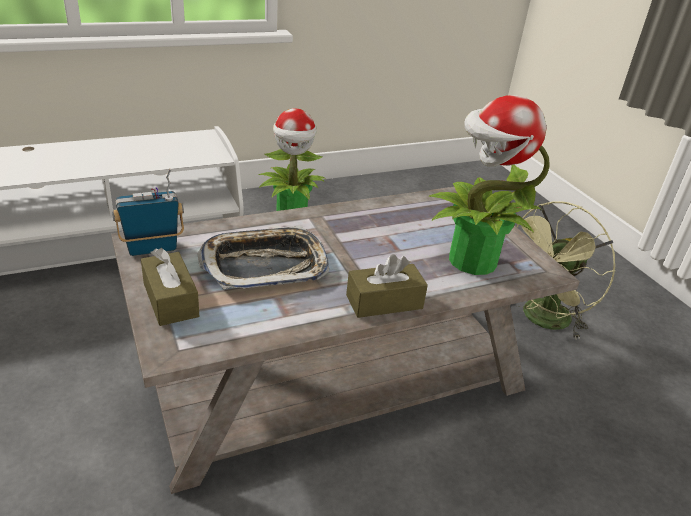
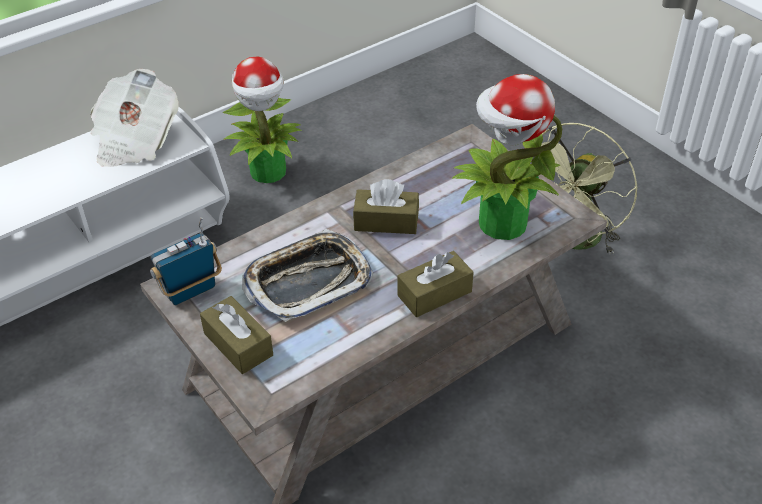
camera: 10 degrees left, 10 degrees up
none -> newspaper [90,69,179,167]
none -> brown tissue box [353,179,419,234]

